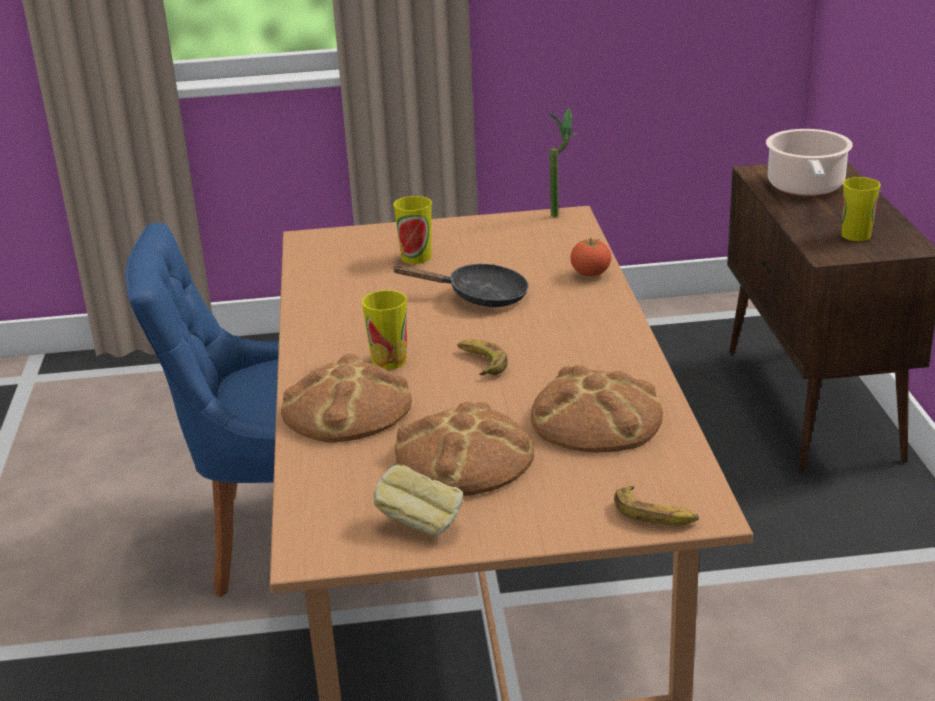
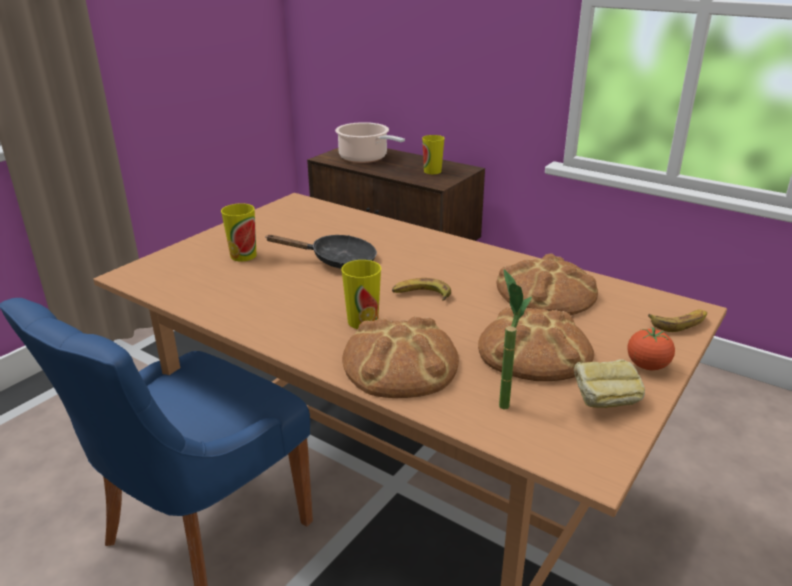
camera: 50 degrees left, 0 degrees up
black frying pan [391,264,529,307] -> black frying pan turned 45 degrees clockwise [265,235,377,269]
potted plant [546,107,577,217] -> potted plant moved to [499,269,532,410]
tomato [570,238,611,276] -> tomato moved to [627,327,675,370]

